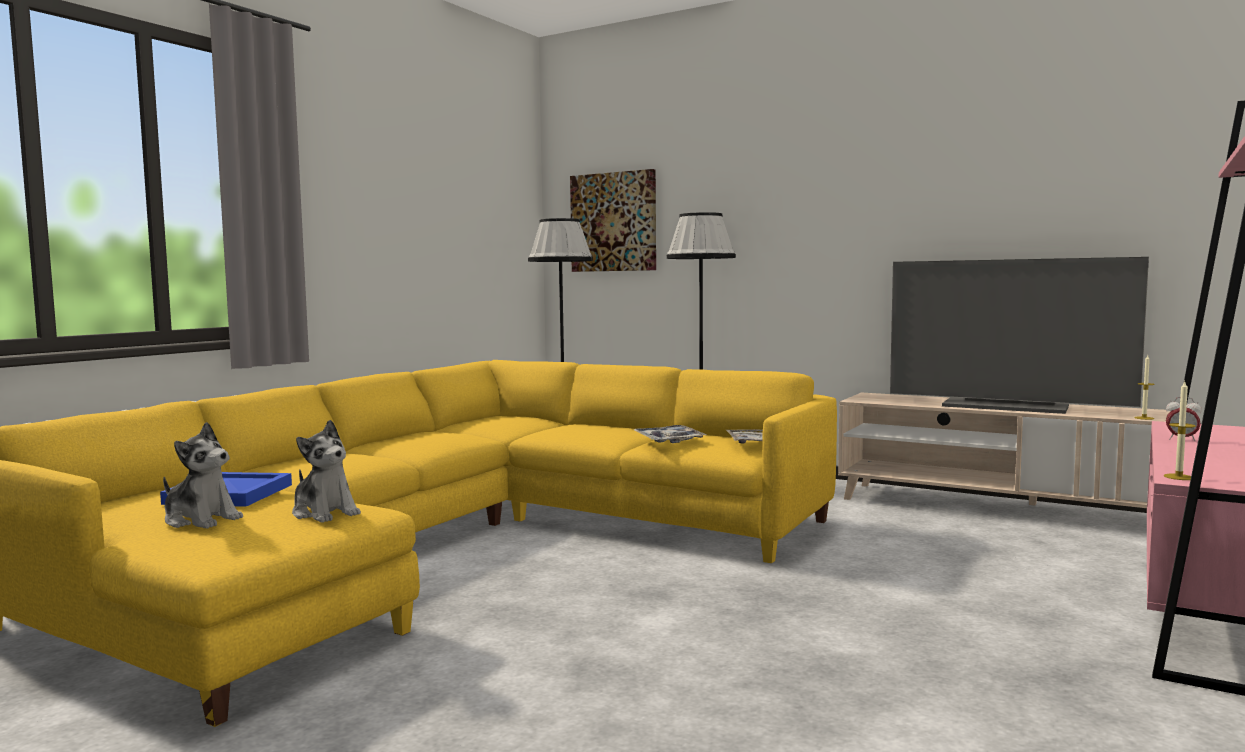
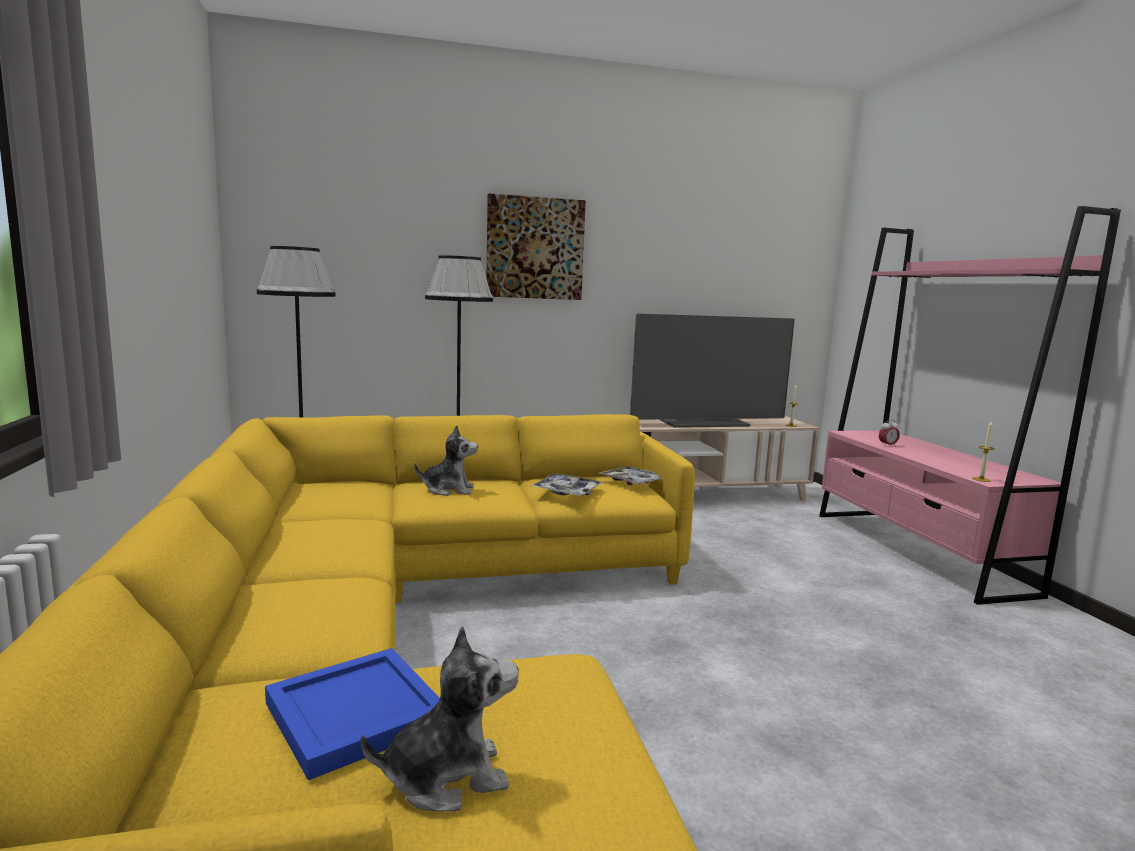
camera: 45 degrees left, 5 degrees up
plush toy [292,420,361,523] -> plush toy moved to [414,425,478,496]
picture [570,169,656,272] -> picture moved to [486,193,586,300]

